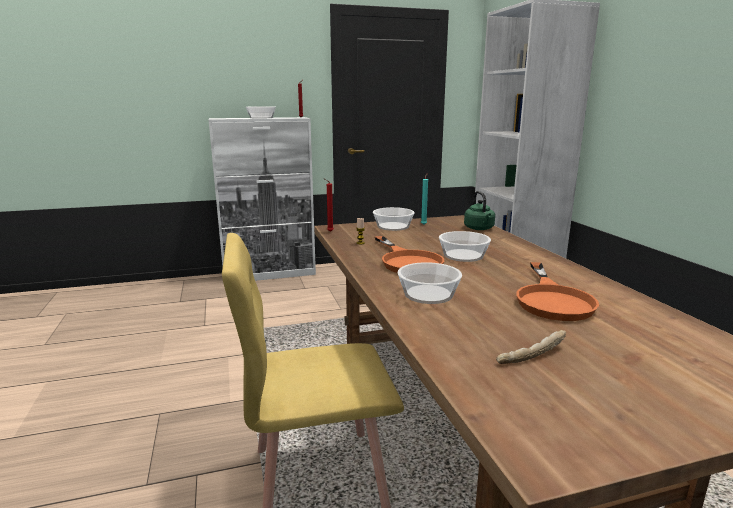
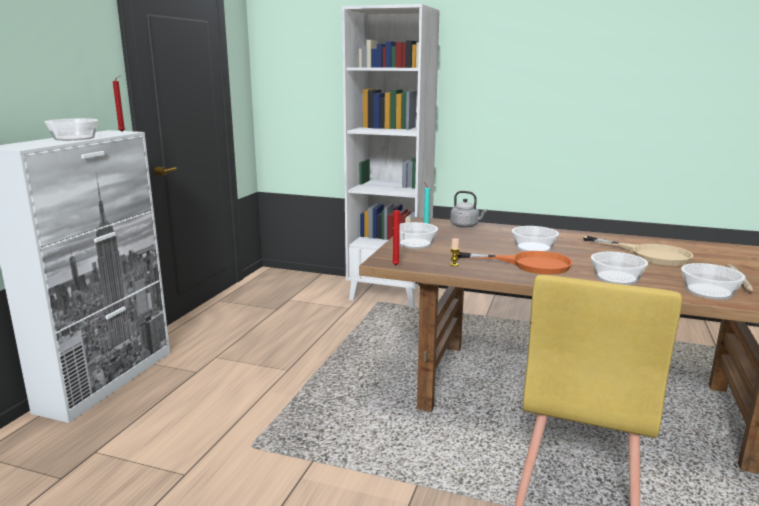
camera: 55 degrees left, 0 degrees up
green kettle [464,191,495,230] -> grey kettle [450,191,487,228]
orange frying pan [516,262,599,321] -> beige frying pan [583,236,694,266]
none -> bowl [681,263,746,300]

